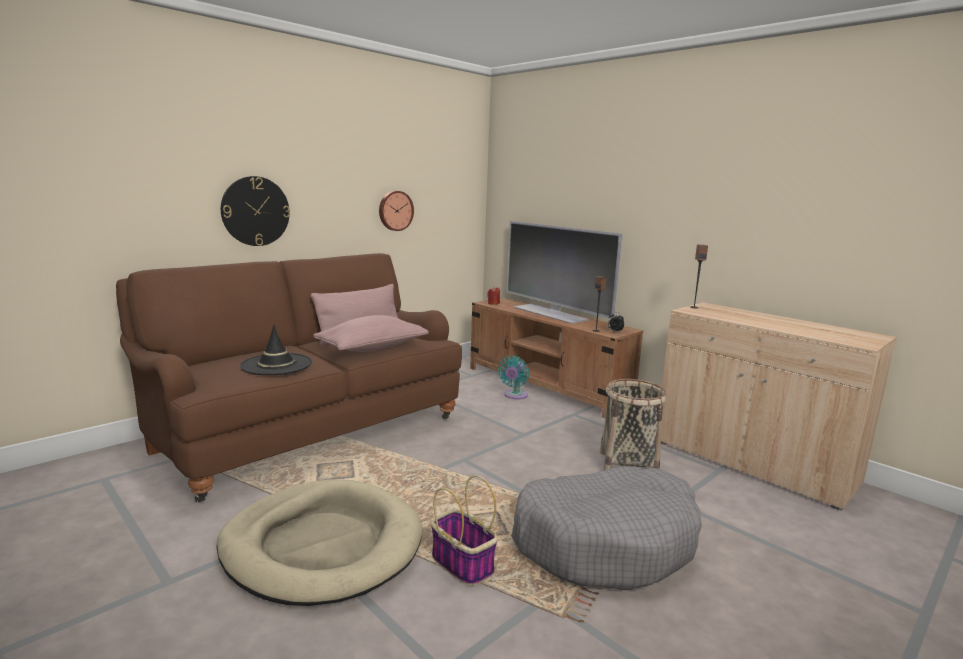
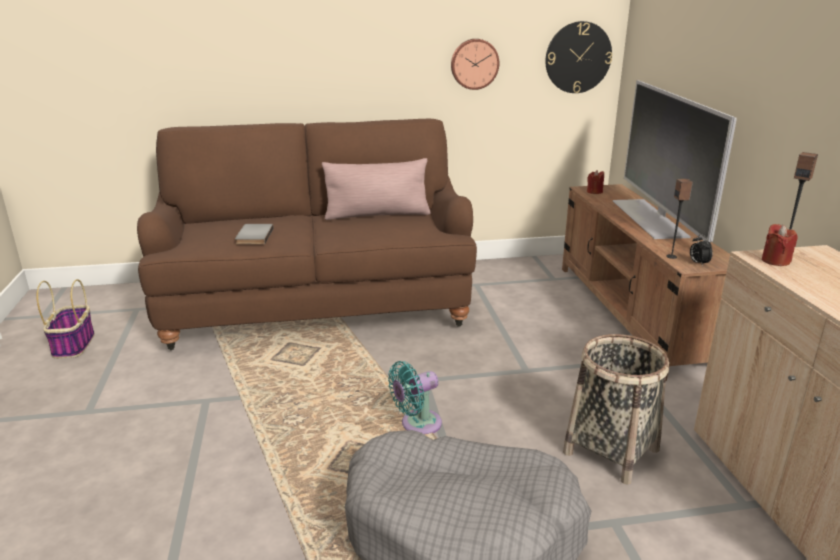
camera: 35 degrees right, 10 degrees up
beige dog bed [217,480,422,606] -> none
wall clock [221,176,290,246] -> wall clock moved to [545,21,612,93]
black hat [240,324,312,375] -> grey book [235,224,274,244]
pink pillow [313,315,429,352] -> none
basket [431,475,498,586] -> basket moved to [36,279,95,358]
turquoise fan [498,356,529,399] -> turquoise fan moved to [388,361,442,434]
none -> red candle [762,224,798,266]

